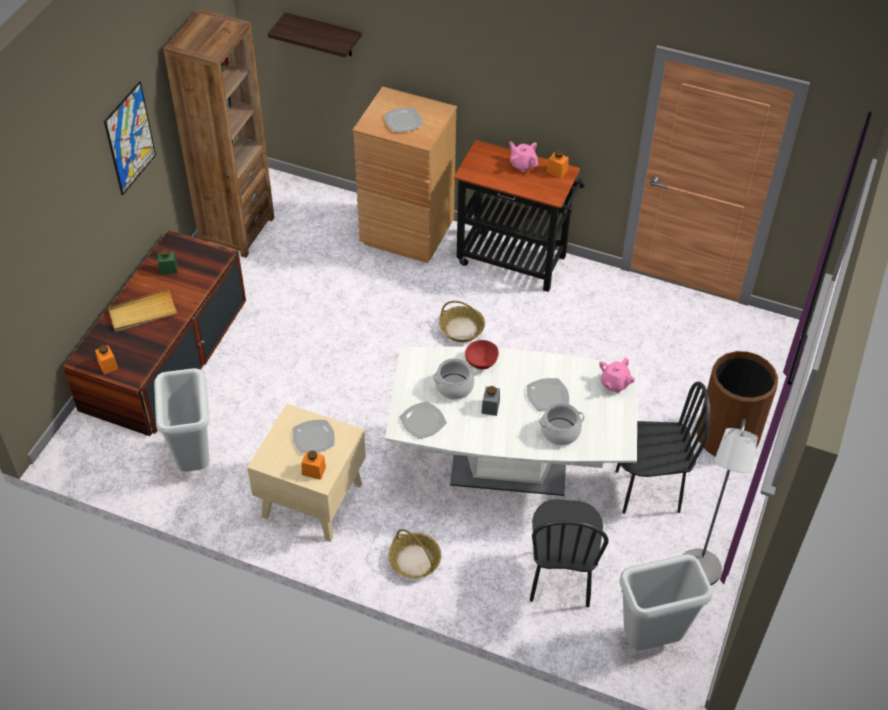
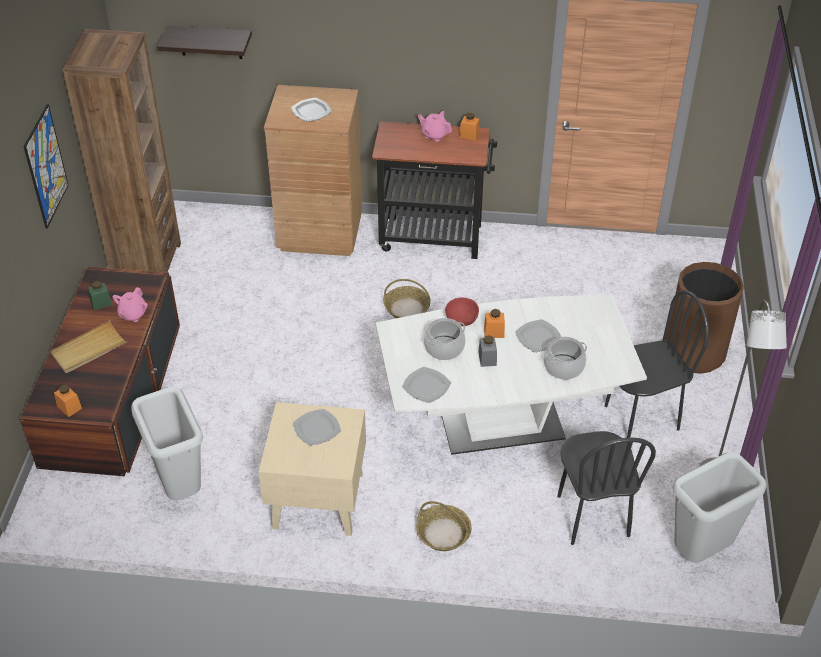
camera: 15 degrees left, 5 degrees down
orange jar [301,451,326,480] -> orange jar moved to [484,309,505,338]
pink teapot [599,357,635,393] -> pink teapot moved to [113,287,148,322]

